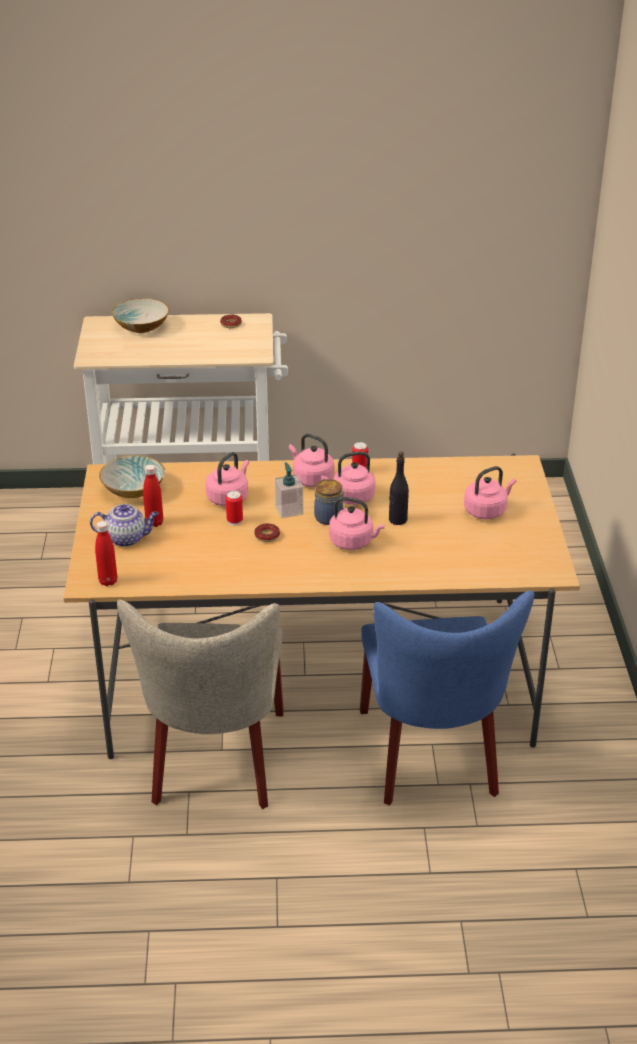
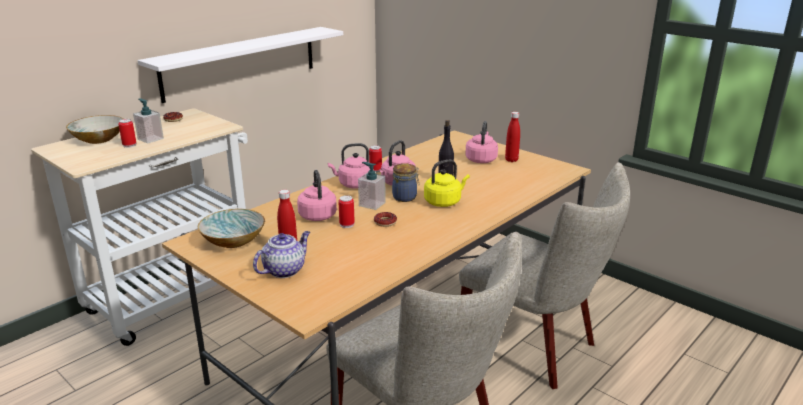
camera: 45 degrees left, 10 degrees down
red bottle [95,521,117,586] -> red bottle moved to [505,112,520,162]
pink kettle [329,497,384,550] -> yellow kettle [424,160,470,207]
blue chair [360,590,534,806] -> beige chair [459,162,630,389]
none -> can [118,119,136,148]
none -> soap dispenser [133,98,164,143]
none -> white shelf [138,27,343,103]

